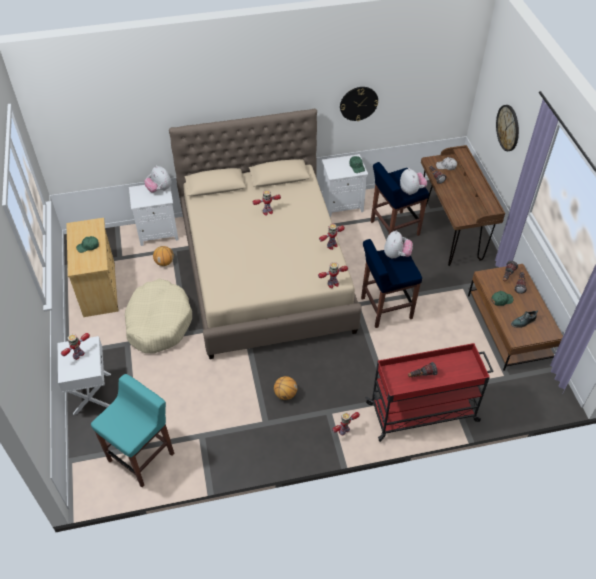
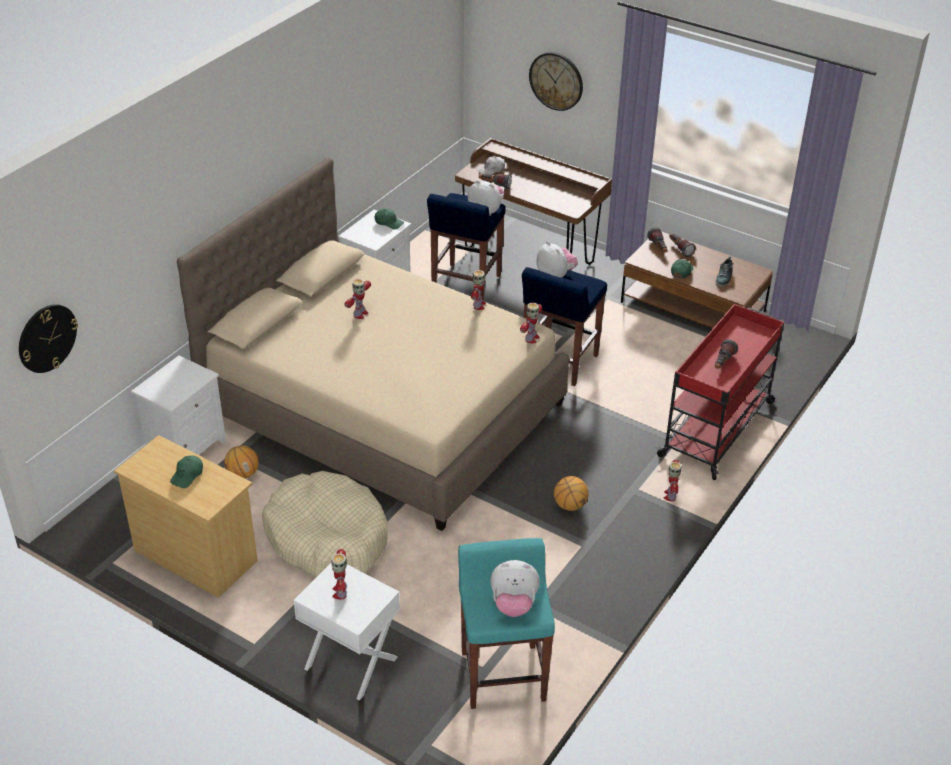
camera: 45 degrees left, 10 degrees down
plush toy [144,166,172,193] -> plush toy moved to [490,560,540,617]
wall clock [340,87,378,121] -> wall clock moved to [19,304,78,373]

